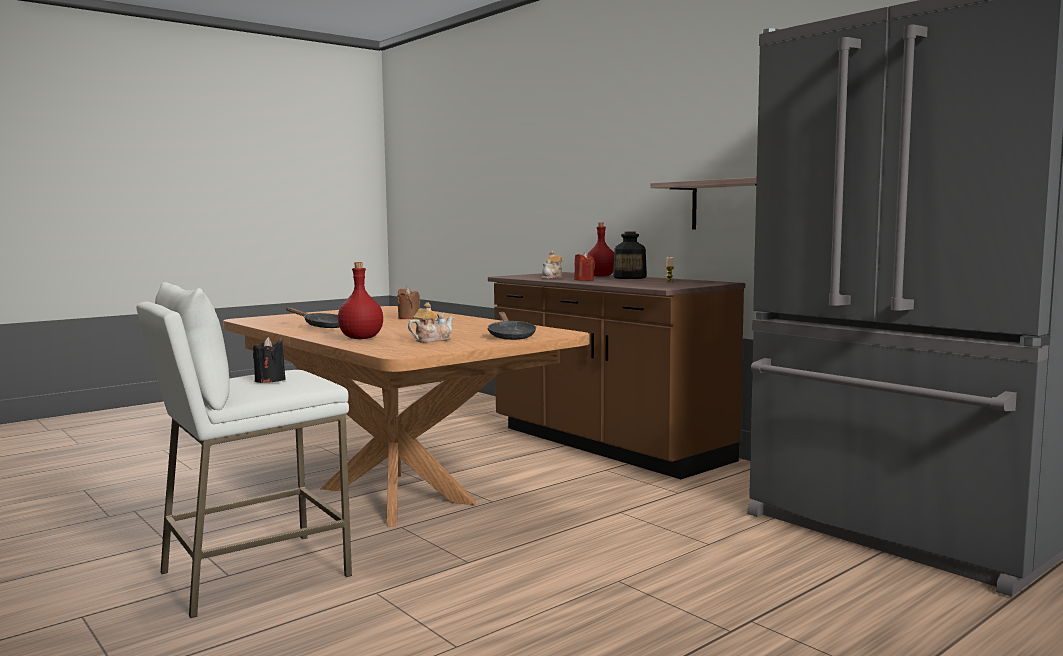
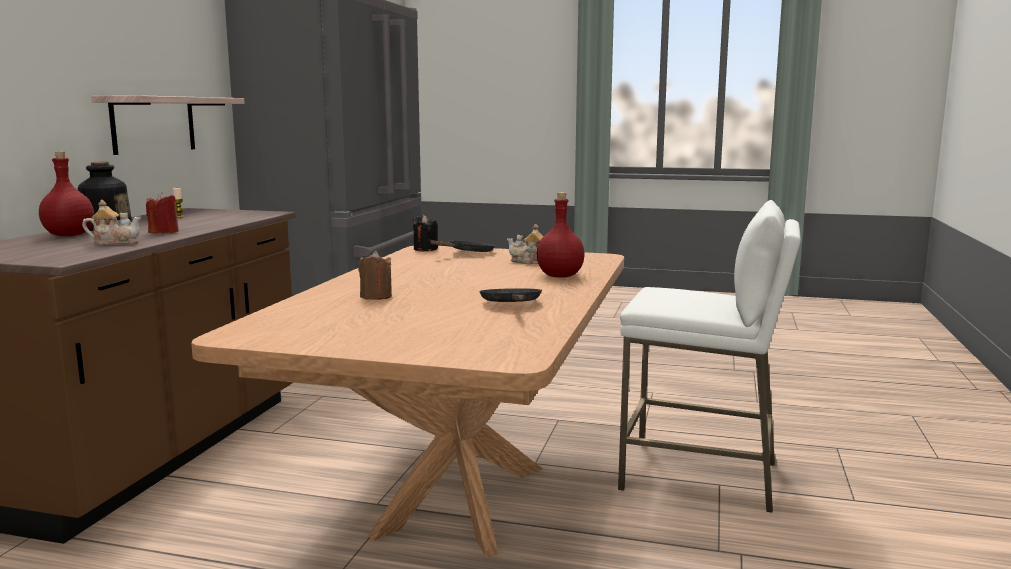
camera: 125 degrees left, 5 degrees up
black candle [253,337,286,383] -> black candle moved to [413,215,438,252]

